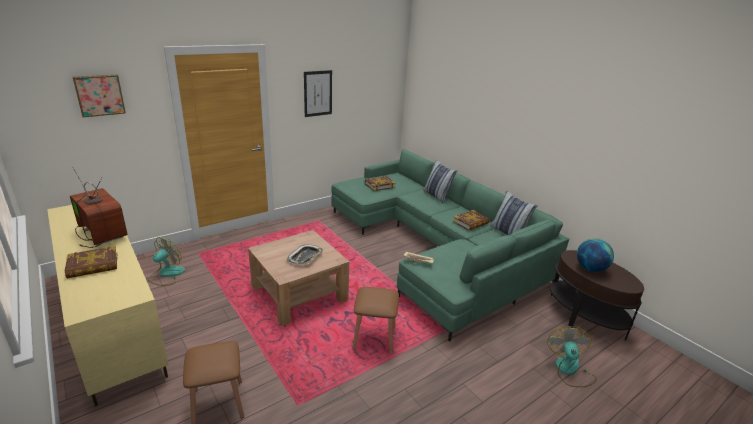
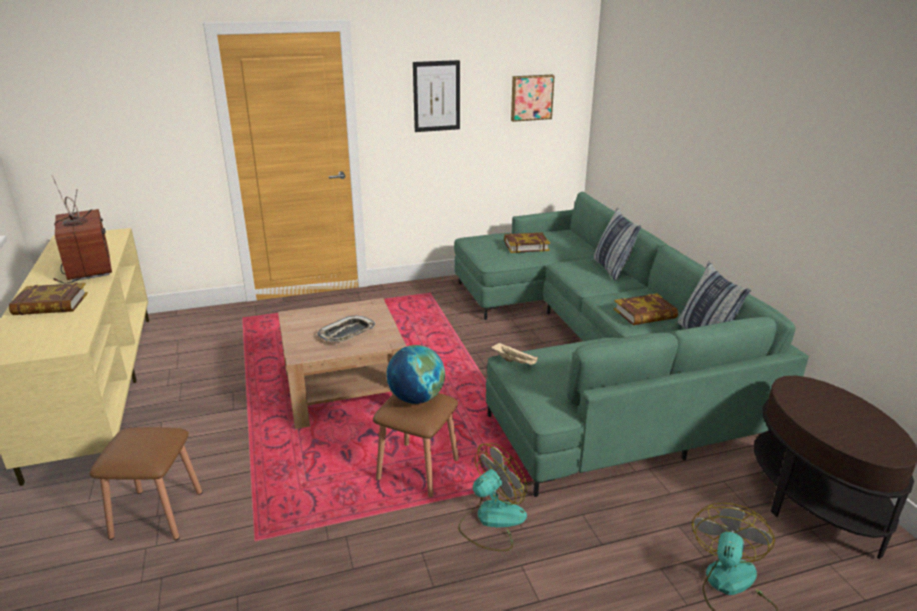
camera: 20 degrees right, 0 degrees up
picture [73,75,126,117] -> picture moved to [511,75,555,122]
fan [148,237,186,286] -> fan moved to [458,443,527,551]
globe [577,238,614,272] -> globe moved to [387,345,445,404]

